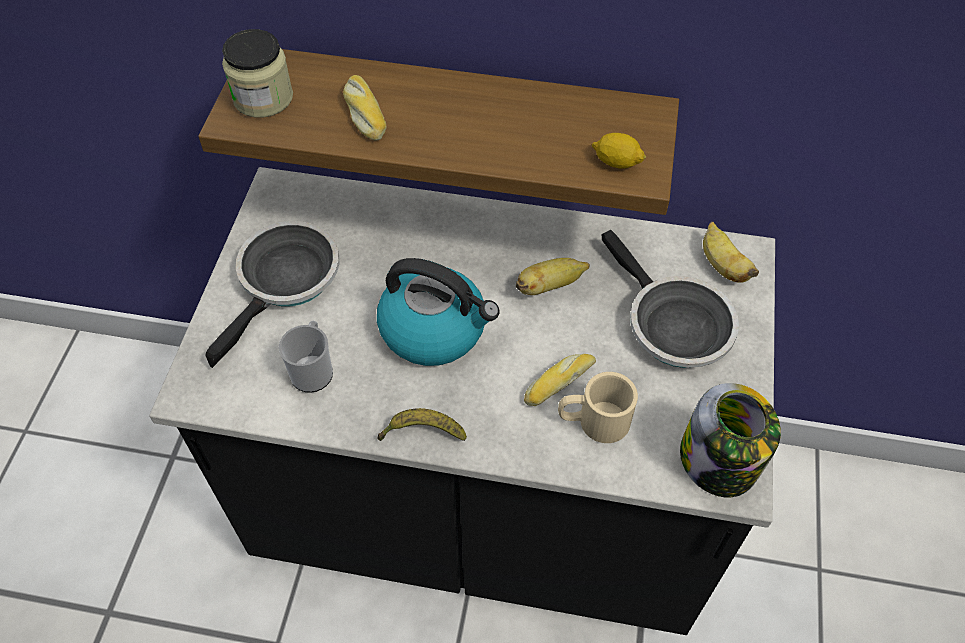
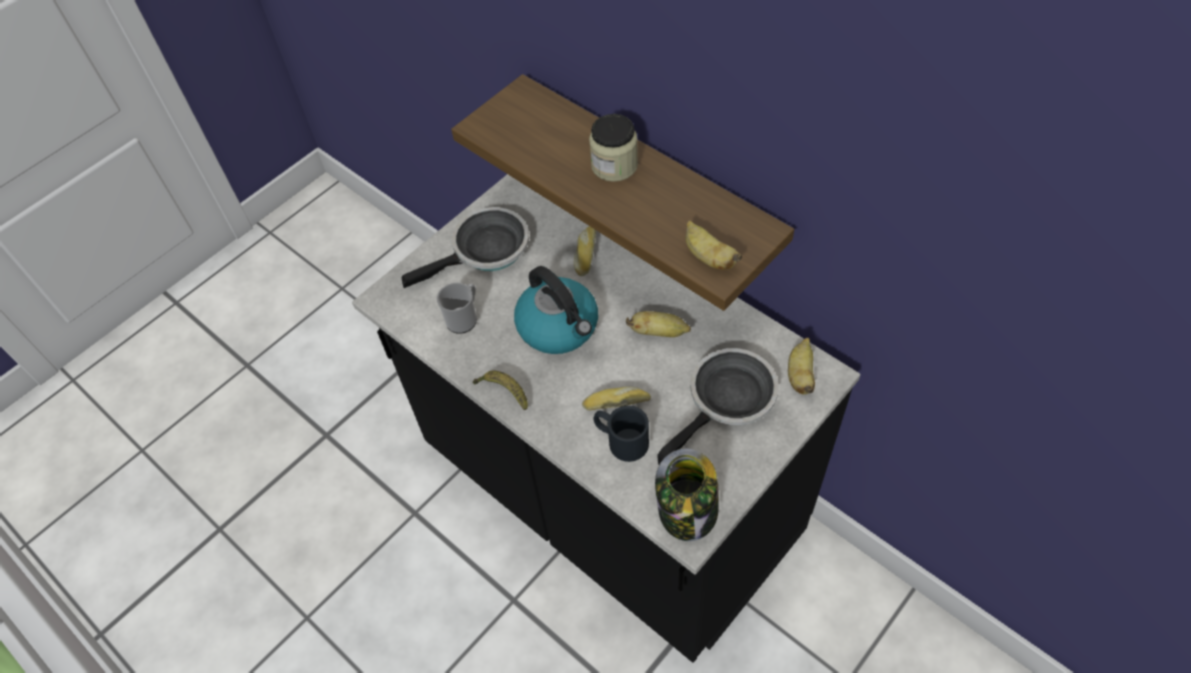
camera: 35 degrees right, 0 degrees up
jar [222,29,293,118] -> jar moved to [589,114,638,182]
bread [343,75,387,140] -> bread moved to [574,226,596,276]
beige mug [558,372,638,443] -> black mug [594,405,649,462]
lemon [592,133,646,169] -> banana [685,220,742,270]
frying pan [602,230,739,368] -> frying pan turned 135 degrees counterclockwise [657,348,779,465]

